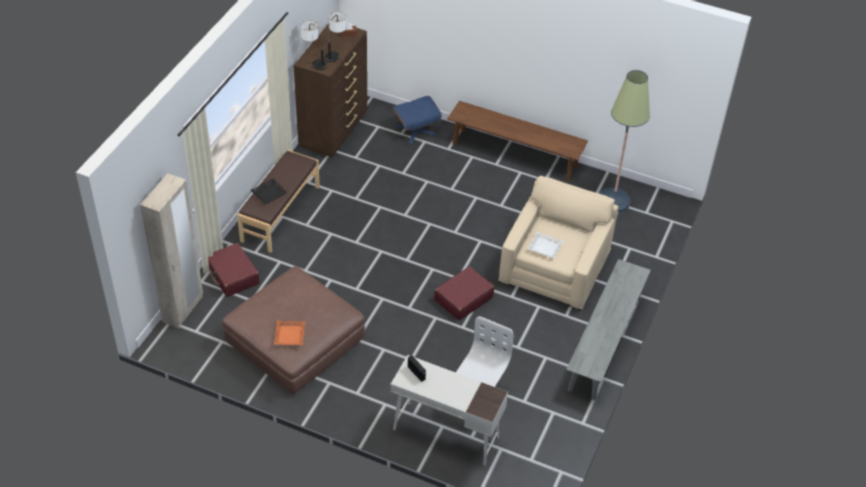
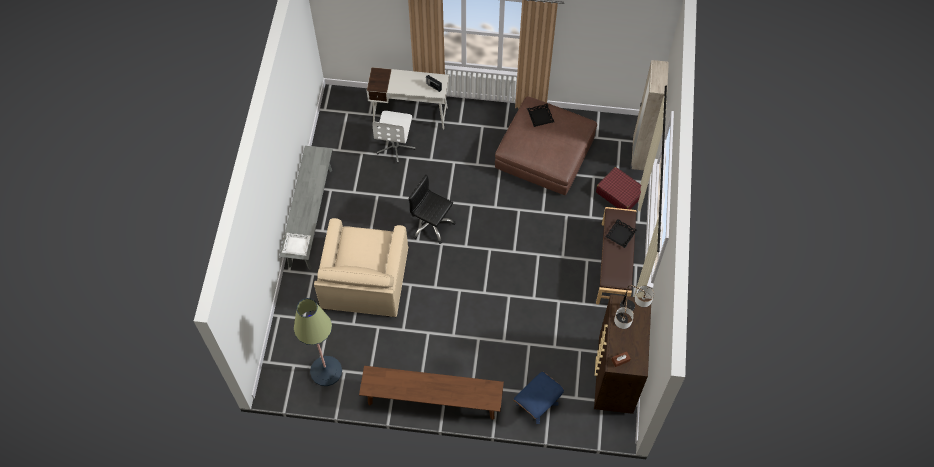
camera: 165 degrees right, 15 degrees up
orange tray [274,320,305,345] -> black tray [527,104,554,127]
red suitcase [434,266,494,320] -> black office chair [408,175,455,244]
white tray [527,232,564,258] -> white tray moved to [282,233,311,256]

